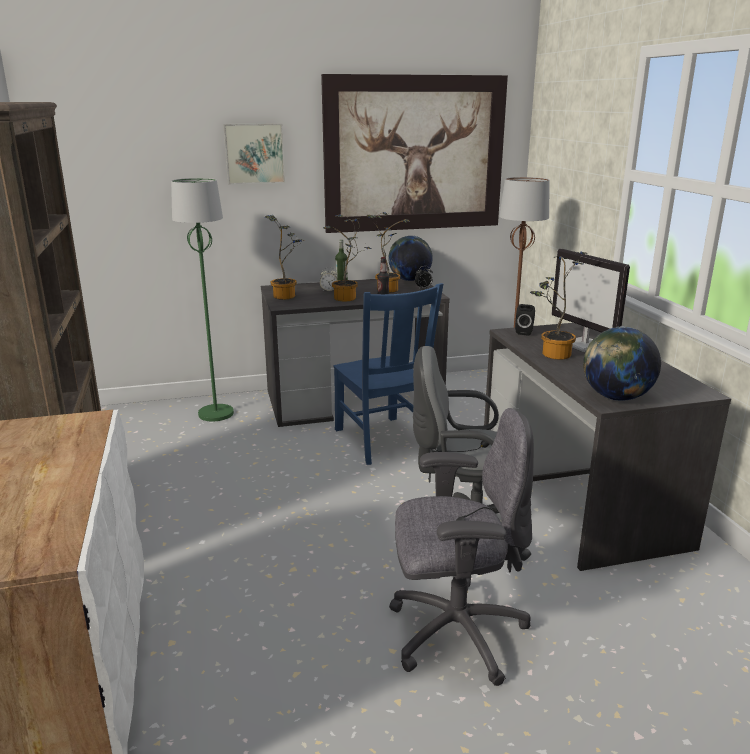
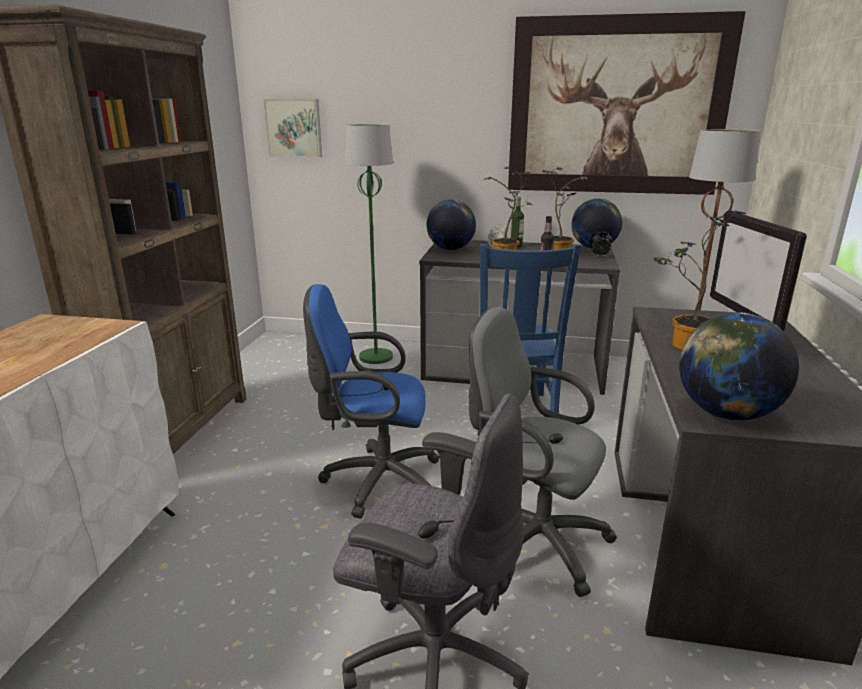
camera: 25 degrees right, 0 degrees up
picture [223,123,285,185] -> picture moved to [264,99,322,158]
potted plant [265,215,302,300] -> globe [427,199,476,250]
black speaker [515,304,535,336] -> none
none -> blue office chair [303,284,440,519]

